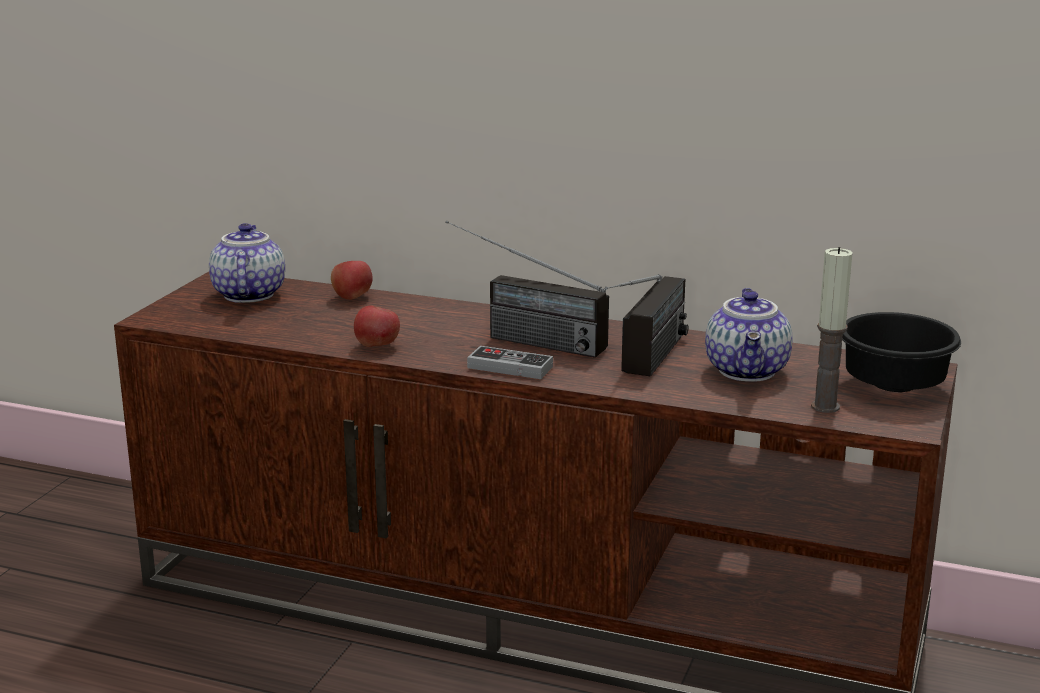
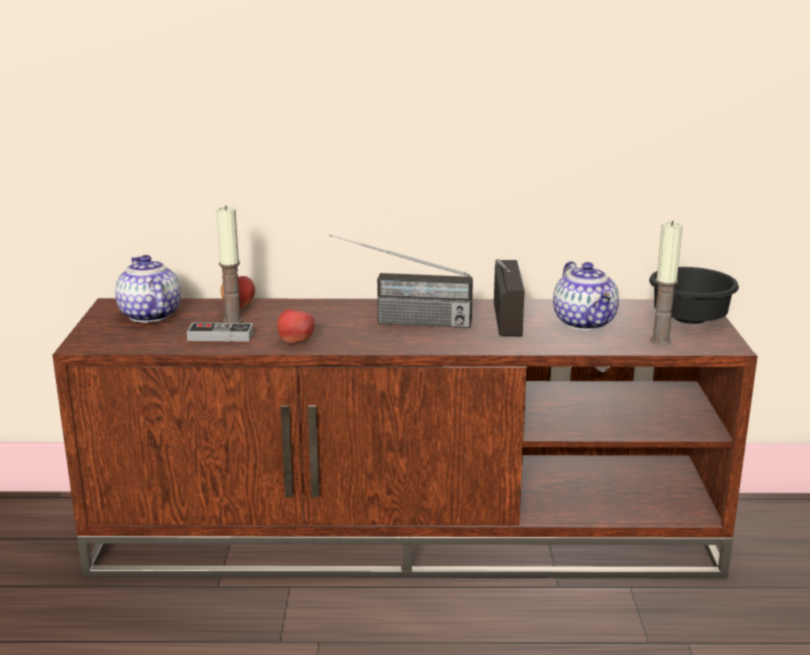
camera: 20 degrees left, 0 degrees up
game controller [467,346,553,379] -> game controller moved to [187,323,253,342]
none -> candle [216,205,243,323]

